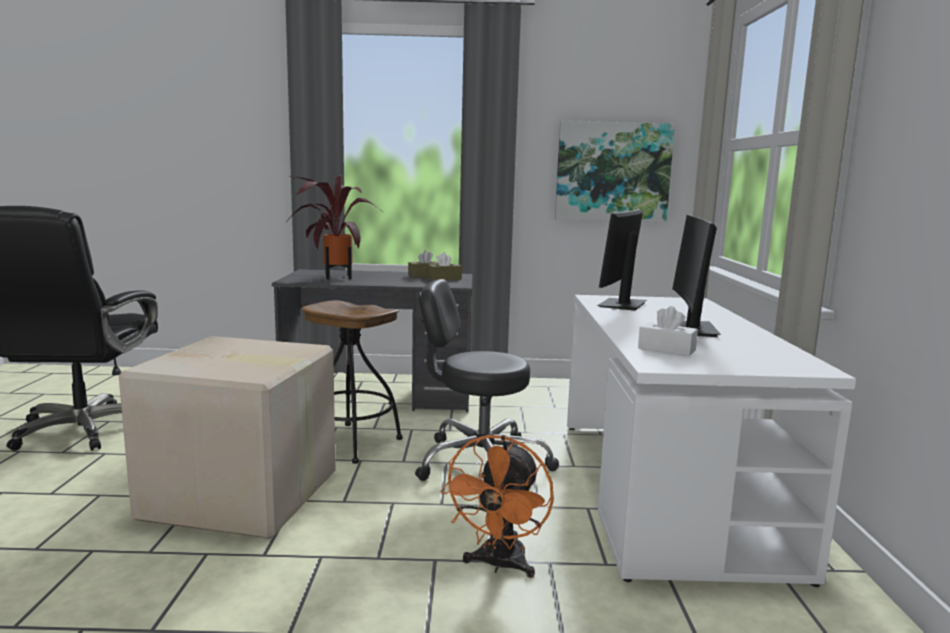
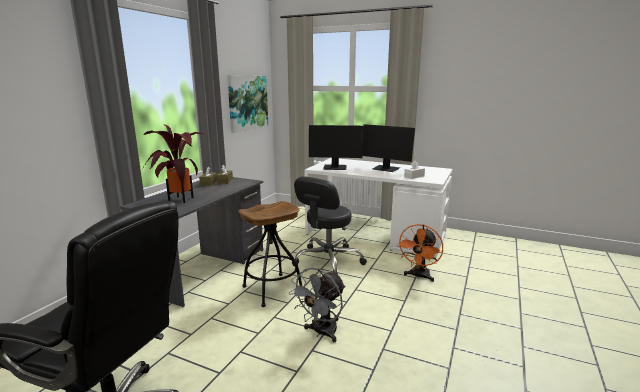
camera: 65 degrees left, 5 degrees up
cardboard box [119,336,336,539] -> grey fan [289,268,345,342]
orange fan [440,435,554,578] -> orange fan turned 75 degrees clockwise [397,224,443,282]
monitor [597,209,647,311] -> monitor turned 45 degrees counterclockwise [309,125,363,170]

